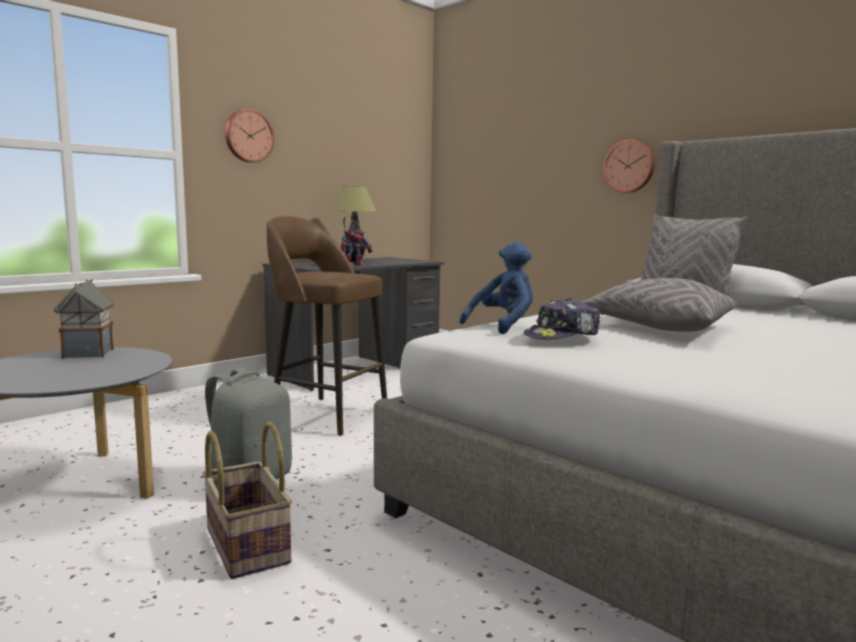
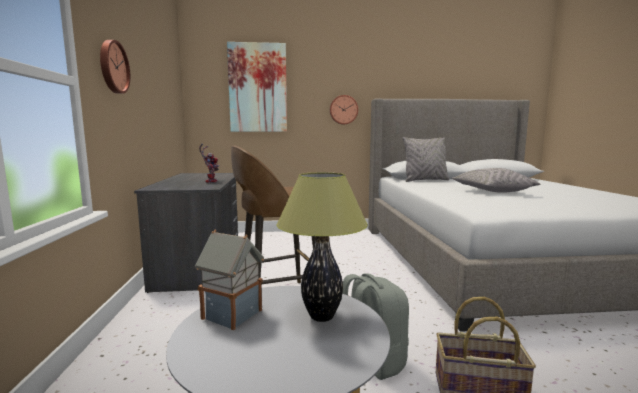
camera: 50 degrees left, 0 degrees up
table lamp [332,186,377,262] -> table lamp moved to [277,172,368,322]
blue plush toy [460,242,533,334] -> none
cap [524,299,600,340] -> none
none -> picture [227,42,287,132]

